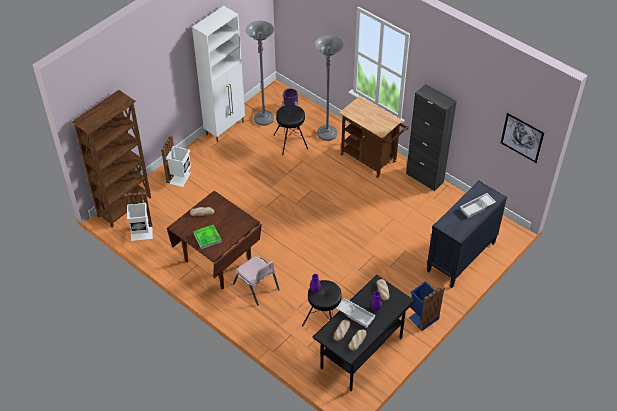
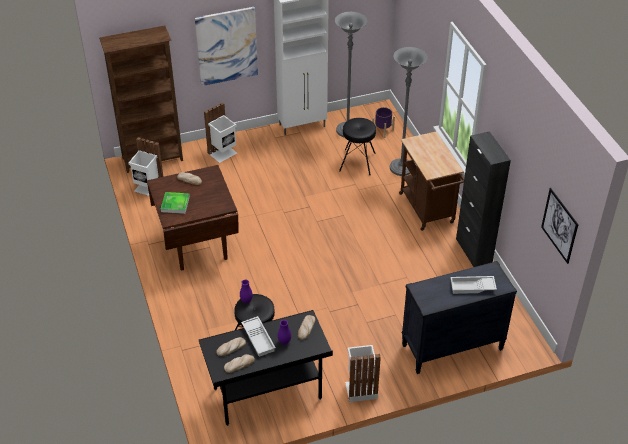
camera: 30 degrees right, 5 degrees down
pink chair [233,256,280,306] -> none
blue trash can [409,281,445,331] -> white trash can [345,345,381,402]
none -> picture [195,7,258,86]

